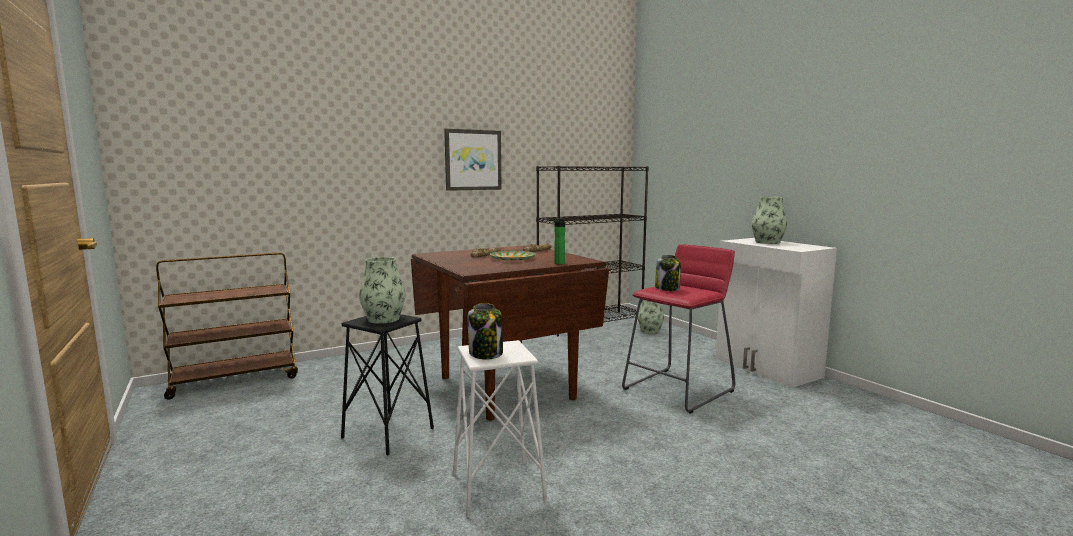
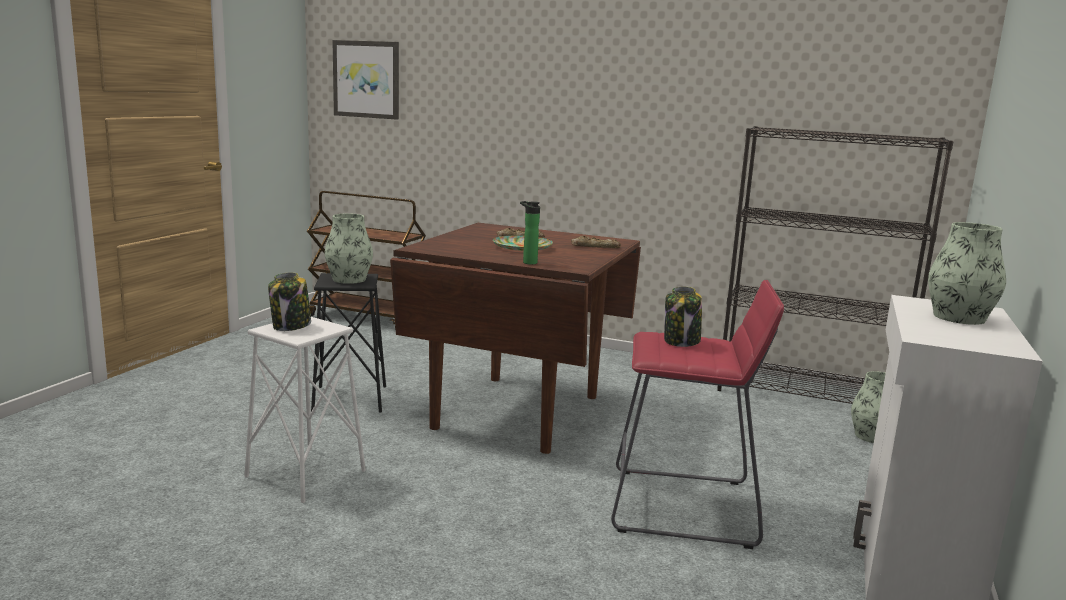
camera: 50 degrees right, 5 degrees up
picture [444,129,502,191] -> picture moved to [332,40,399,120]

